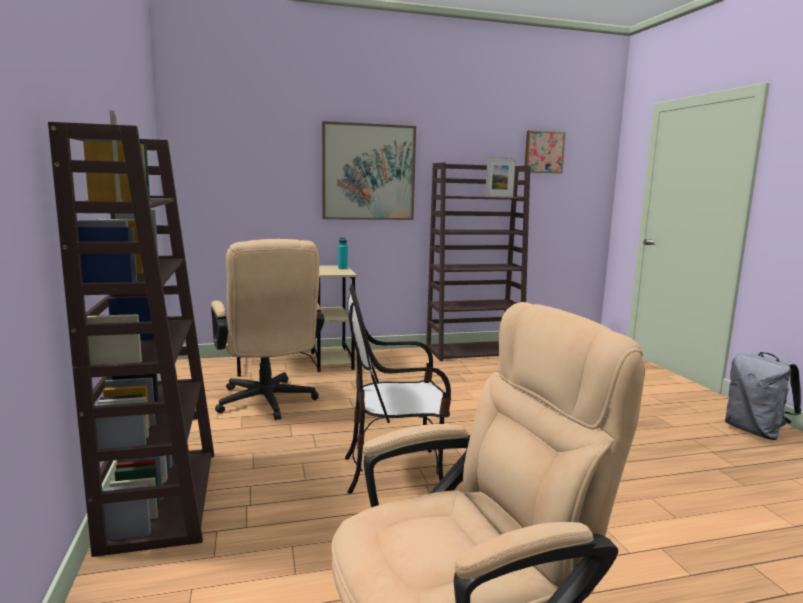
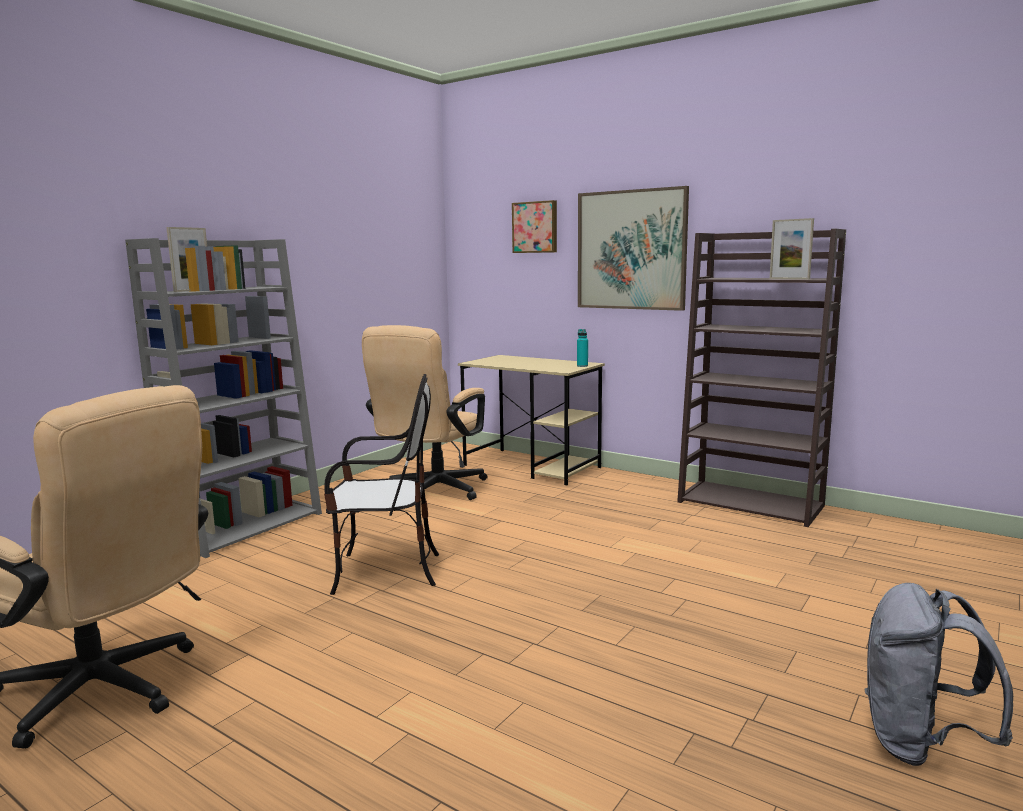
camera: 50 degrees right, 0 degrees up
brown bookcase [48,122,214,557] -> grey bookcase [125,238,322,558]
chair [345,284,451,494] -> chair turned 135 degrees clockwise [324,374,439,595]
picture [525,130,566,173] -> picture moved to [512,200,557,253]

